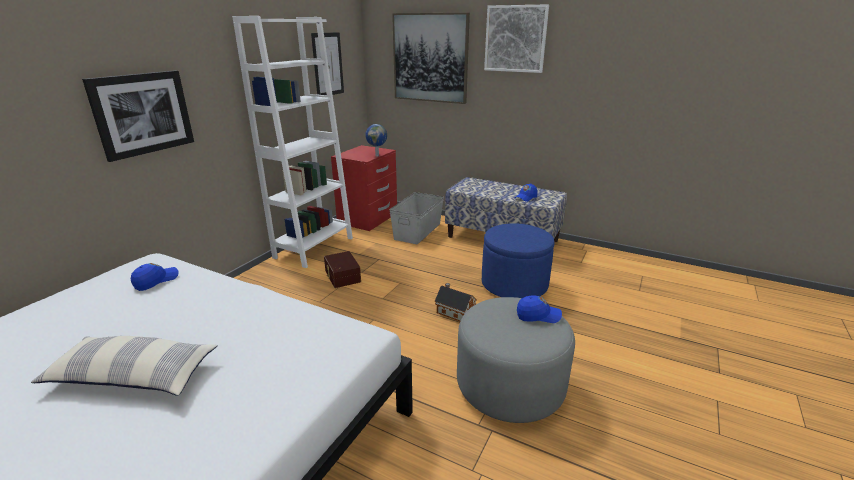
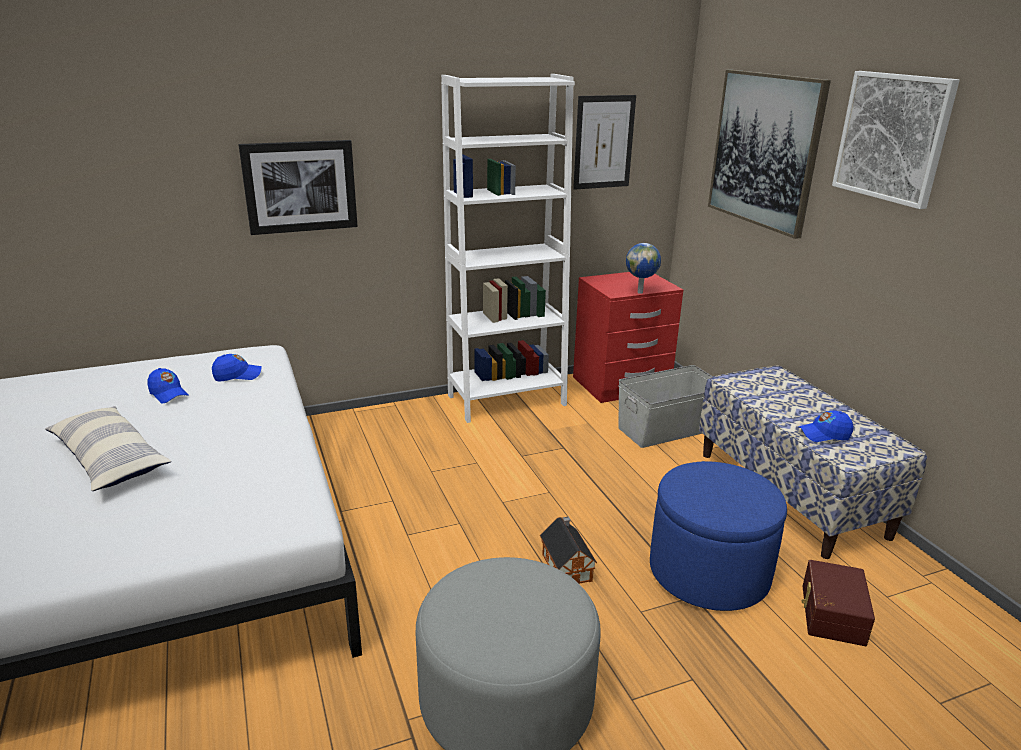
camera: 40 degrees right, 0 degrees up
brown storage box [324,251,361,288] -> brown storage box moved to [802,560,875,646]
blue cap [517,295,562,323] -> blue cap moved to [148,368,189,403]

